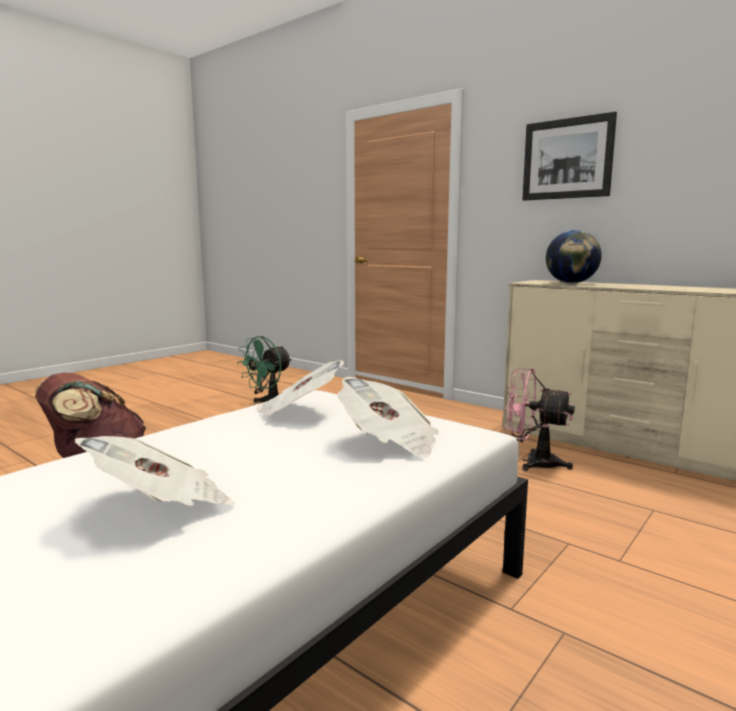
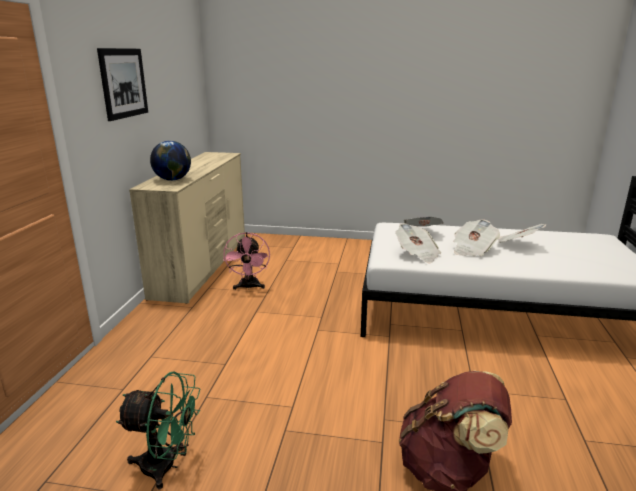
camera: 120 degrees left, 10 degrees up
none -> newspaper [453,219,500,256]

